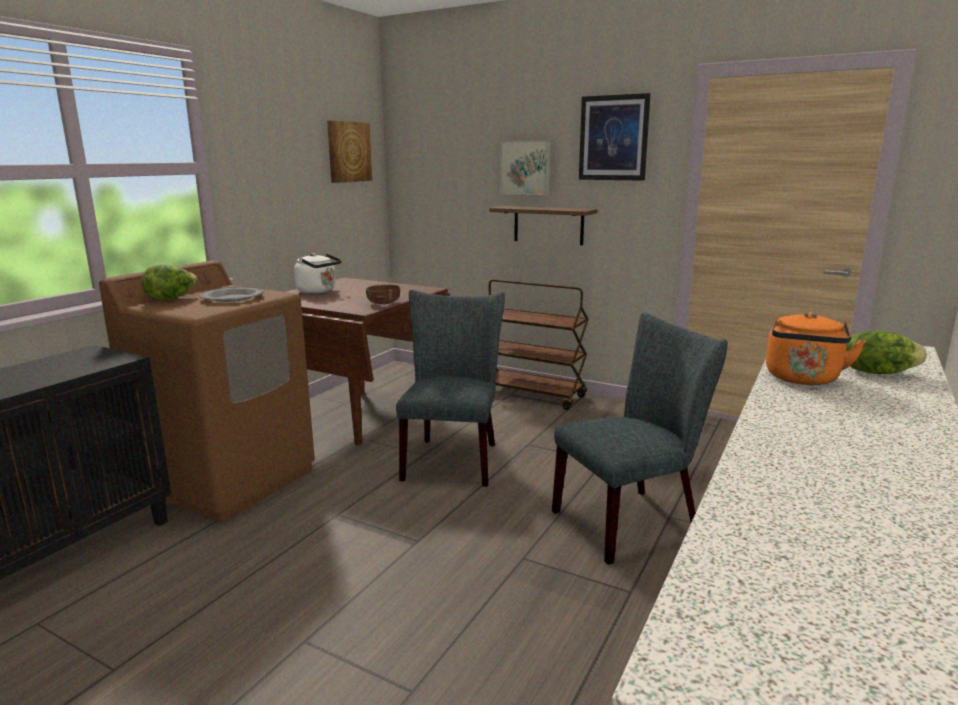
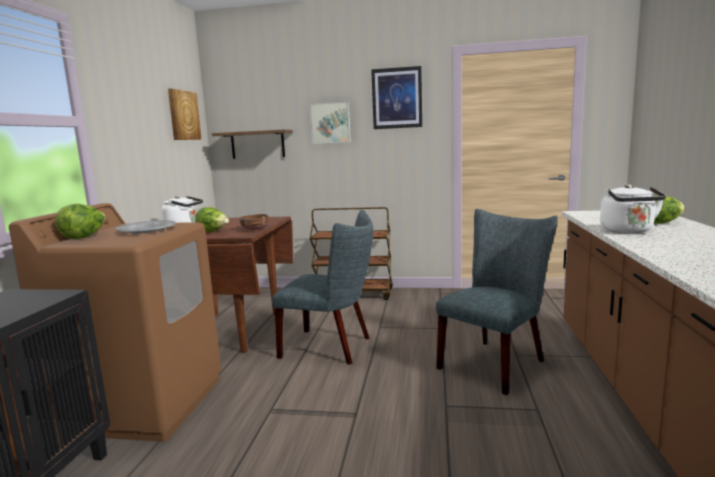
camera: 20 degrees left, 5 degrees down
grey chair [396,290,505,487] -> grey chair turned 120 degrees clockwise [272,210,373,365]
shelf [490,206,598,245] -> shelf moved to [212,129,293,159]
orange kettle [766,312,866,385] -> white kettle [600,184,666,233]
none -> lettuce [195,207,229,232]

